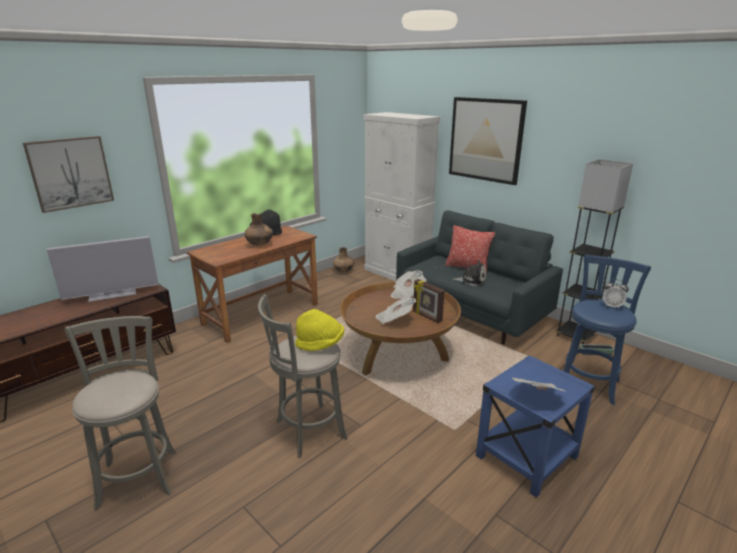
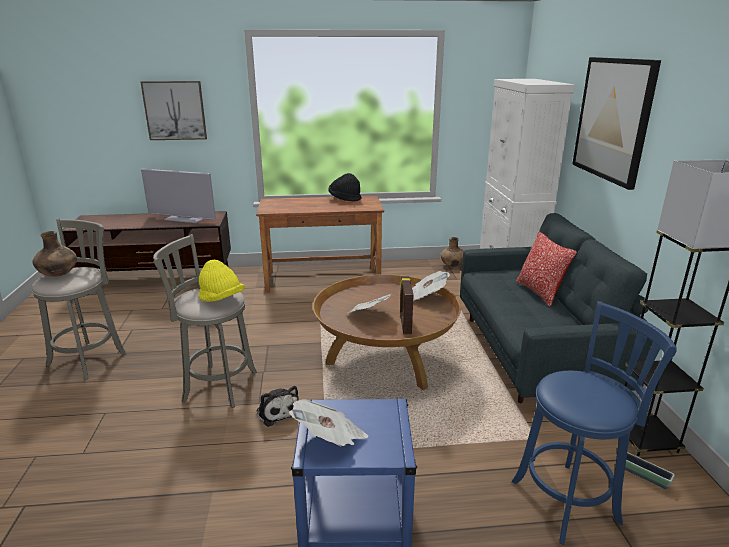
camera: 40 degrees right, 0 degrees up
brown vase [244,213,273,246] -> brown vase moved to [33,231,77,277]
plush toy [452,260,486,287] -> plush toy moved to [256,386,298,427]
alarm clock [603,279,629,308] -> none

